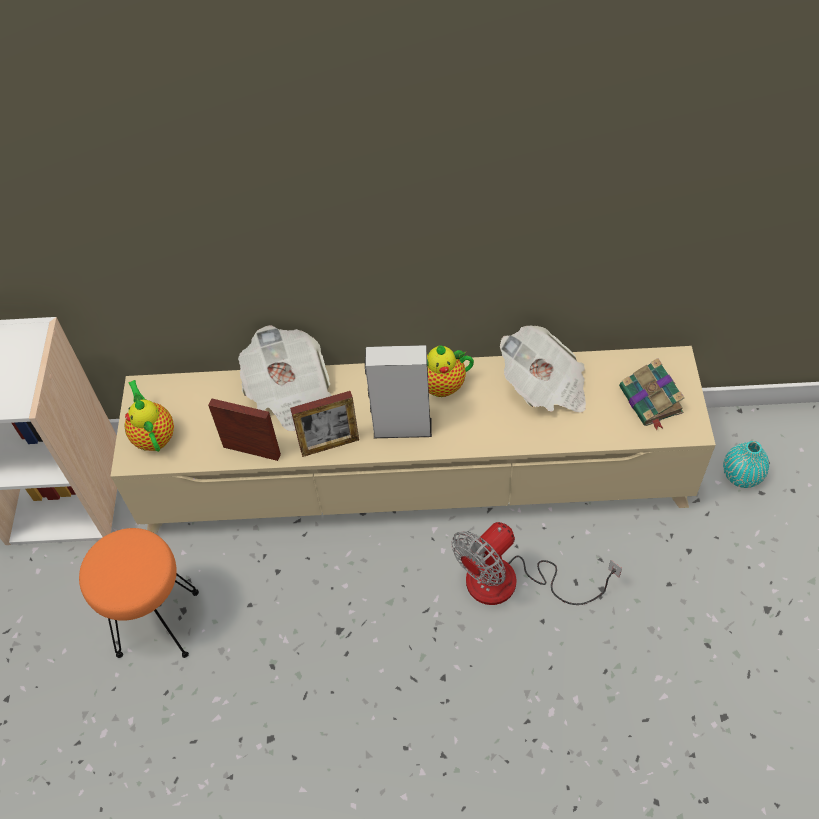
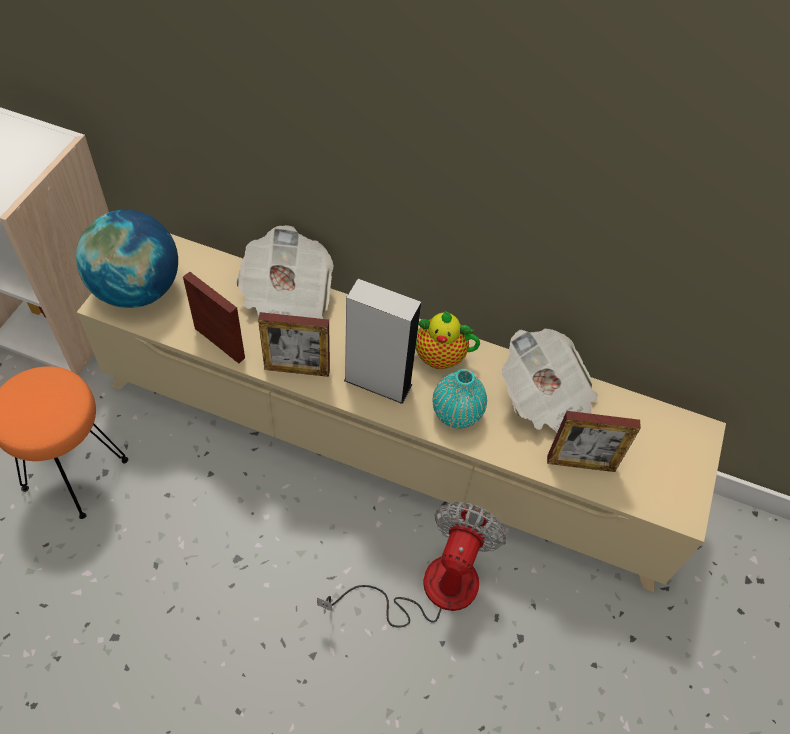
camera: 15 degrees right, 0 degrees up
teapot [125,380,174,452] -> globe [76,210,178,308]
fan [451,522,622,605] -> fan turned 135 degrees clockwise [317,502,507,628]
book [619,358,684,430] -> none
turquoise vase [723,441,769,488] -> turquoise vase moved to [433,369,487,428]
none -> picture frame [547,411,641,472]

